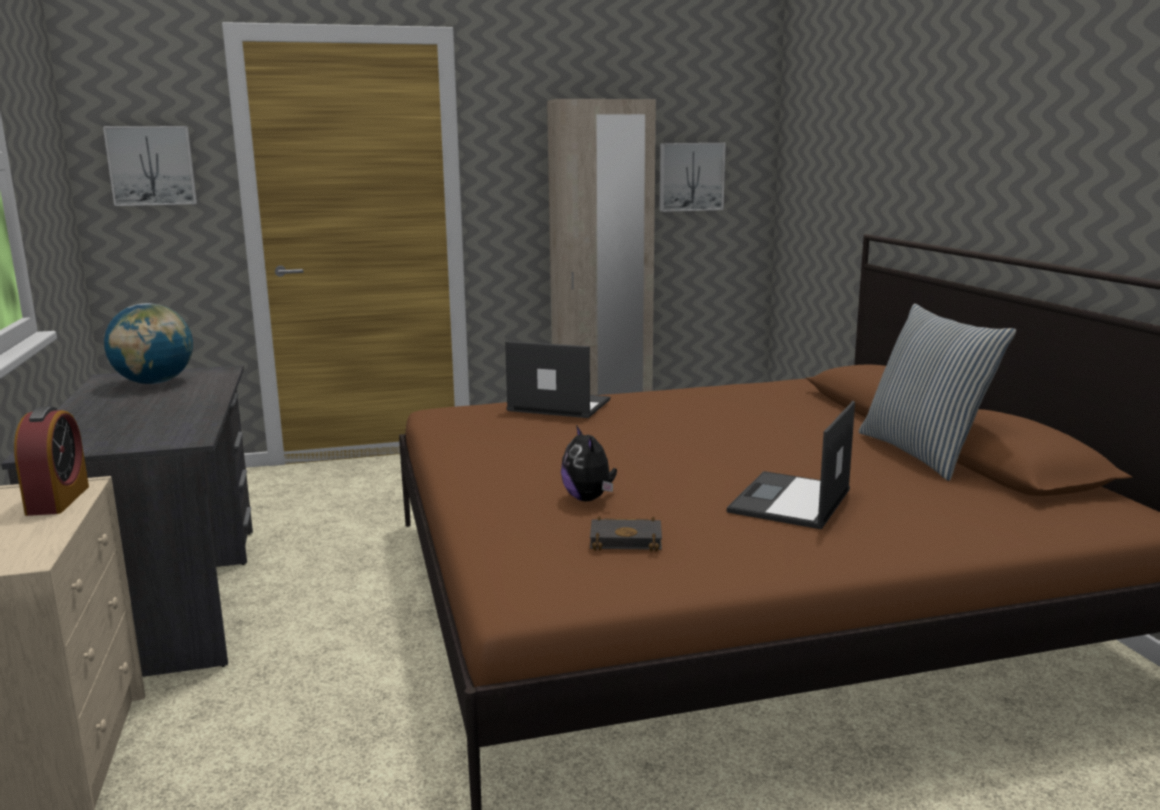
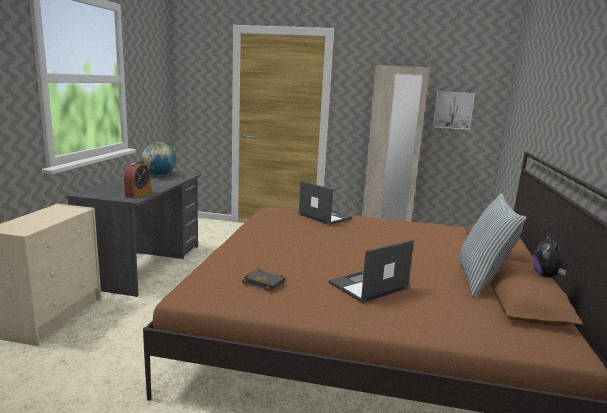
camera: 25 degrees right, 0 degrees up
alarm clock [14,407,89,516] -> alarm clock moved to [124,161,151,198]
picture [103,126,197,206] -> none
plush toy [561,425,617,501] -> plush toy moved to [532,233,567,278]

